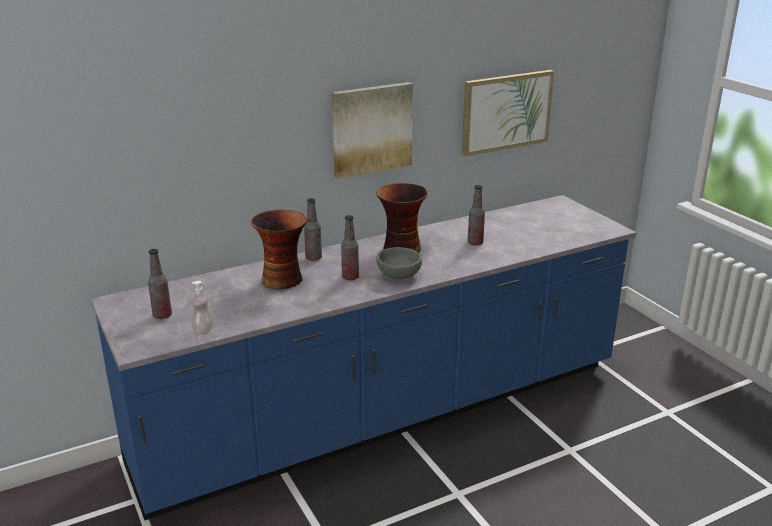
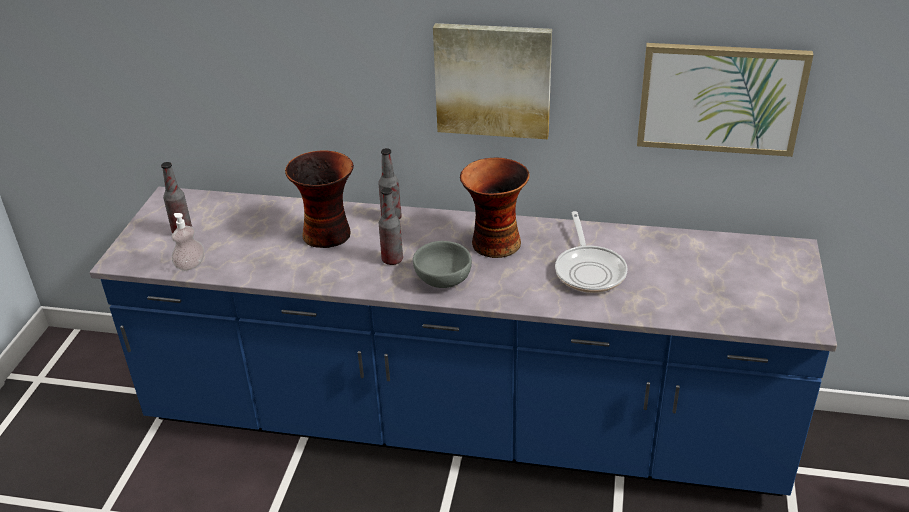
camera: 40 degrees right, 10 degrees up
bottle [468,185,485,245] -> frying pan [555,211,628,293]

